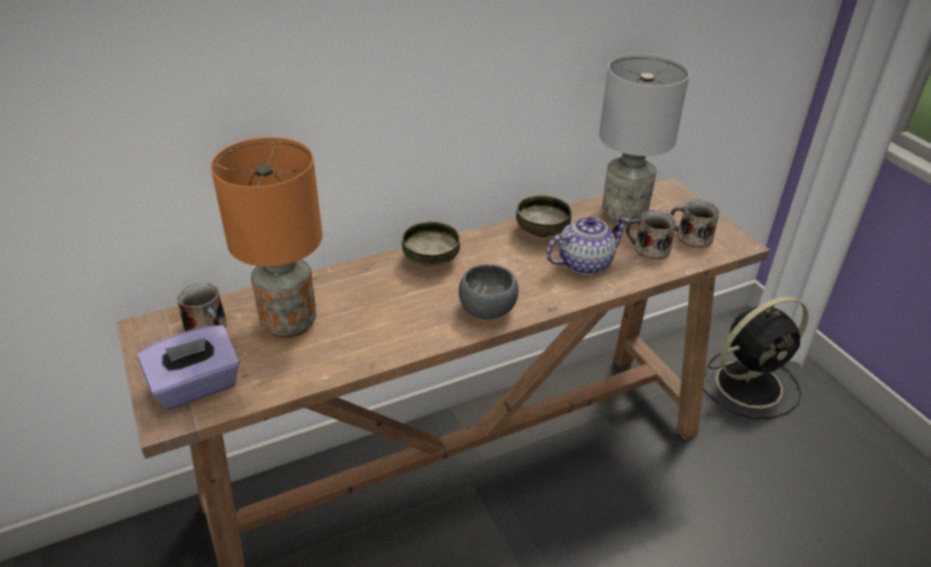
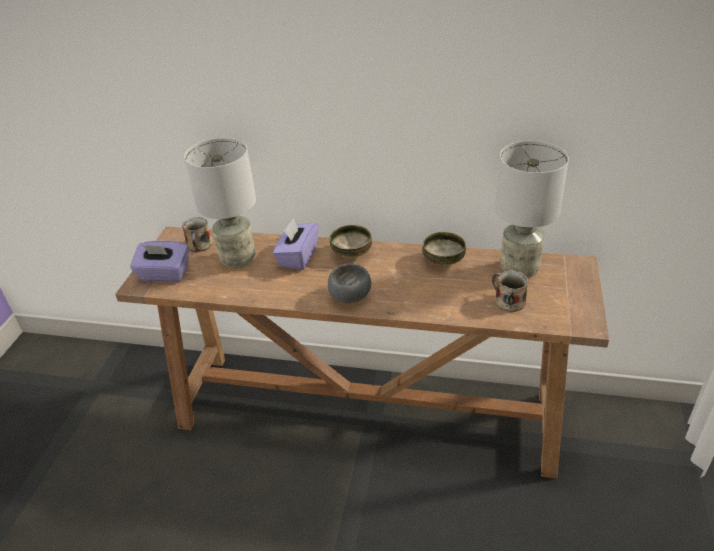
camera: 40 degrees right, 0 degrees up
orange table lamp [211,137,323,338] -> grey table lamp [184,138,256,268]
teapot [546,217,630,275] -> none
mug [670,199,720,248] -> none
black fan [703,296,808,419] -> none
none -> purple tissue box [273,218,319,270]

